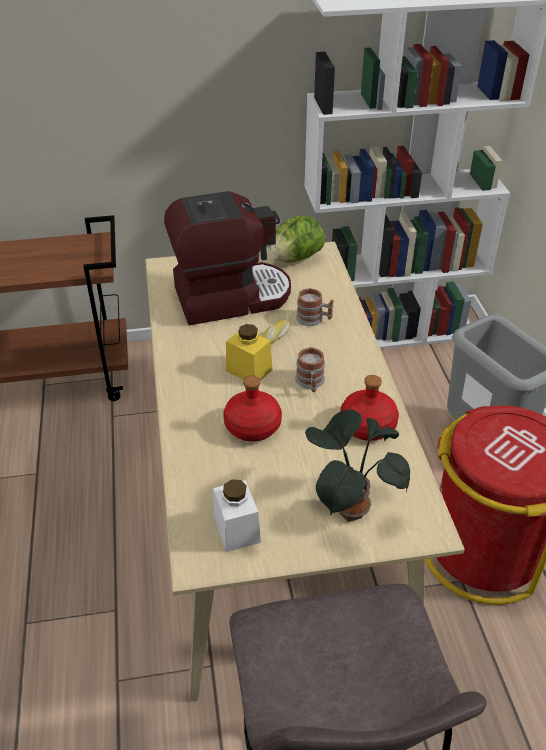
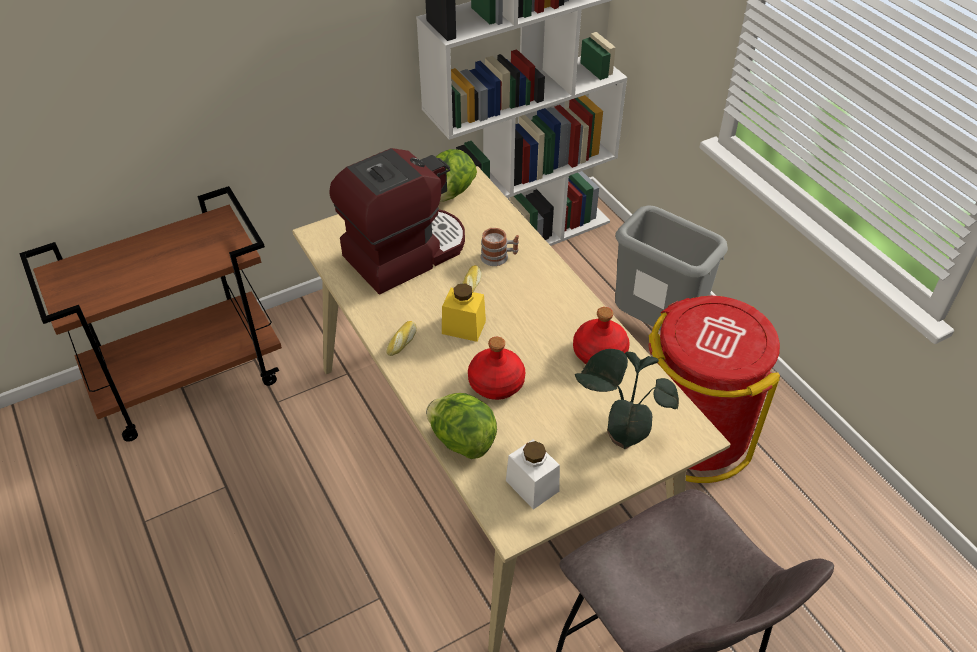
camera: 20 degrees left, 5 degrees up
mug [295,347,325,392] -> none
none -> bread [386,321,417,356]
none -> lettuce [426,393,497,459]

